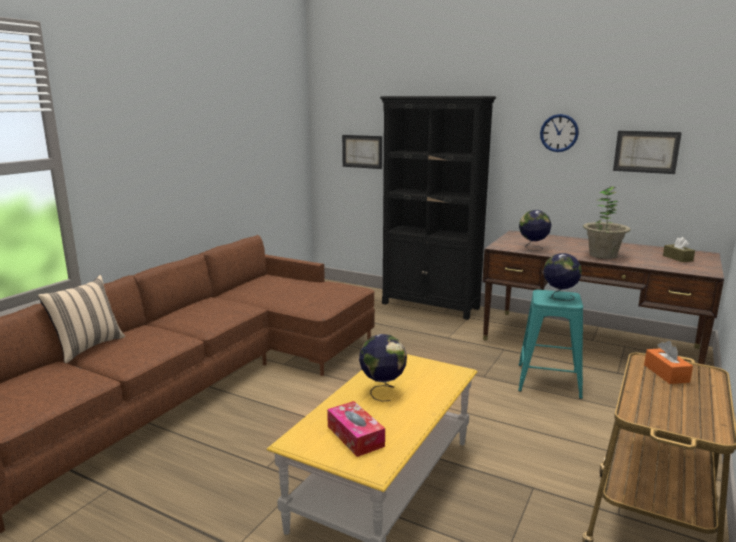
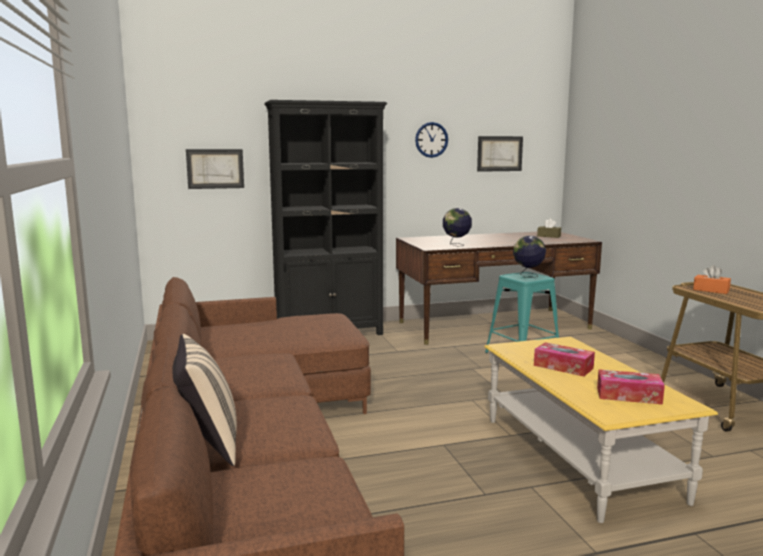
camera: 45 degrees left, 5 degrees down
globe [359,334,407,401] -> tissue box [534,342,595,377]
potted plant [583,186,631,259] -> none

